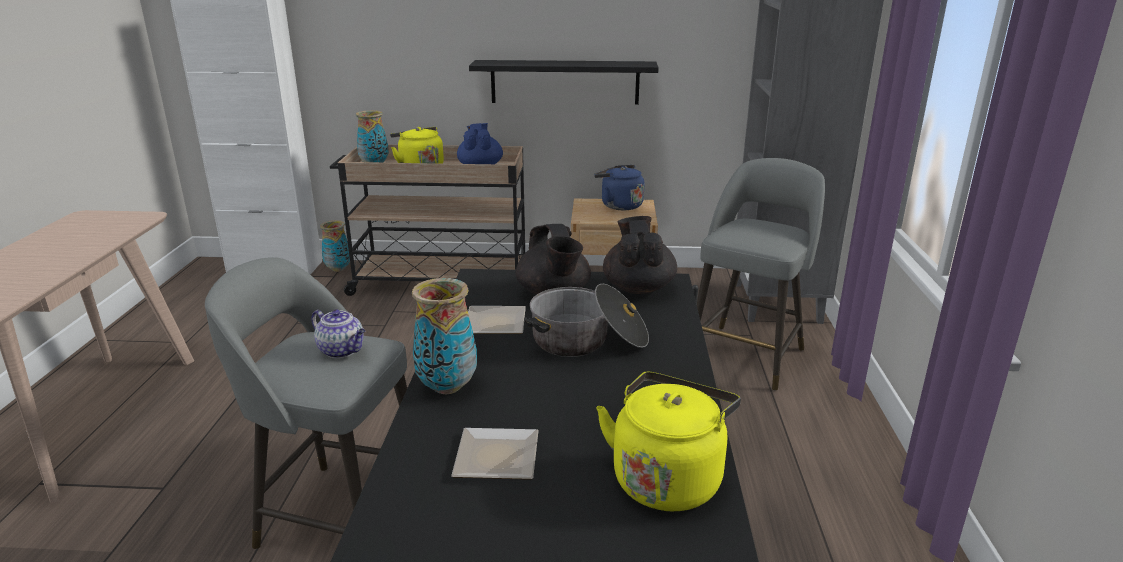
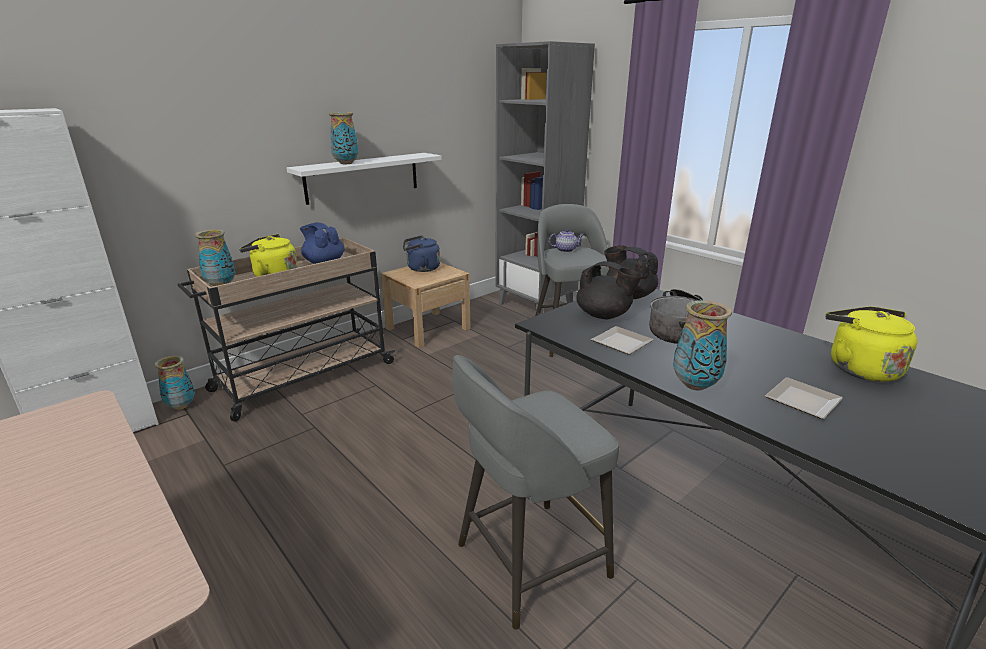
camera: 45 degrees left, 0 degrees up
teapot [311,309,365,358] -> teapot moved to [549,229,584,252]
black shelf [469,60,659,105] -> white shelf [287,153,442,205]
none -> vase [329,112,359,164]

